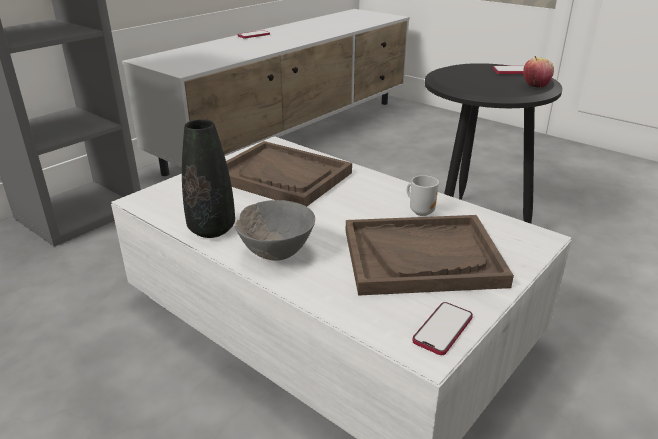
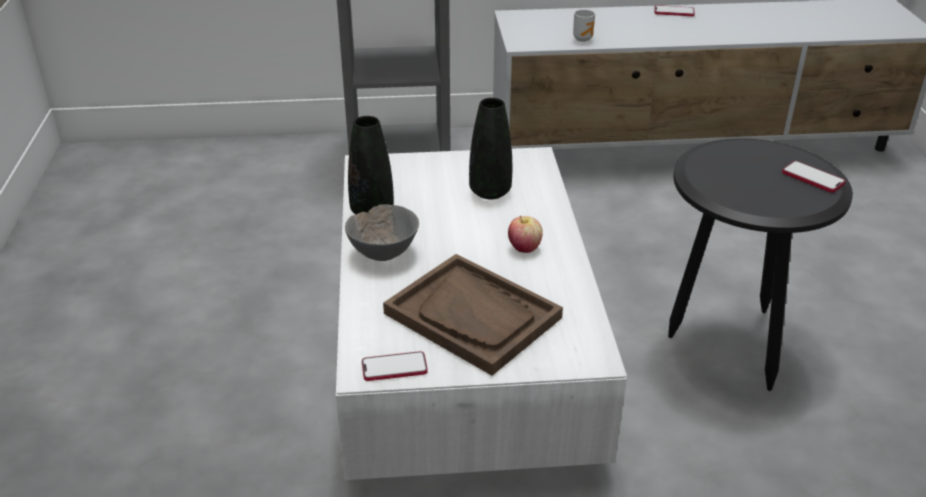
camera: 45 degrees right, 5 degrees up
brown tray [226,141,352,207] -> black vase [469,98,512,199]
mug [407,175,439,216] -> mug moved to [573,10,595,42]
apple [523,56,554,88] -> apple moved to [508,215,543,253]

